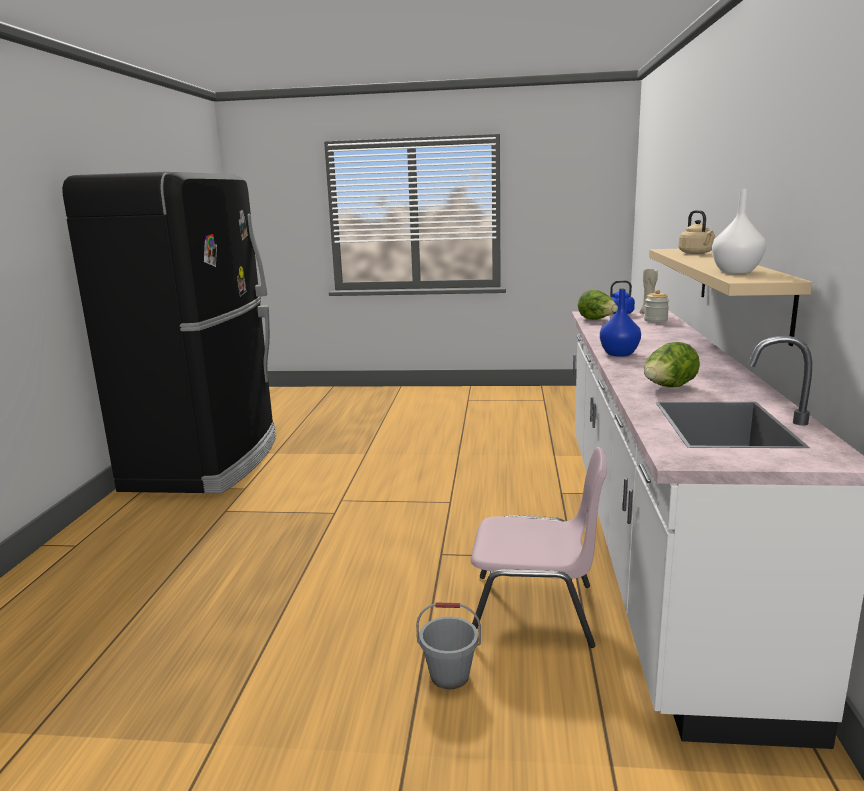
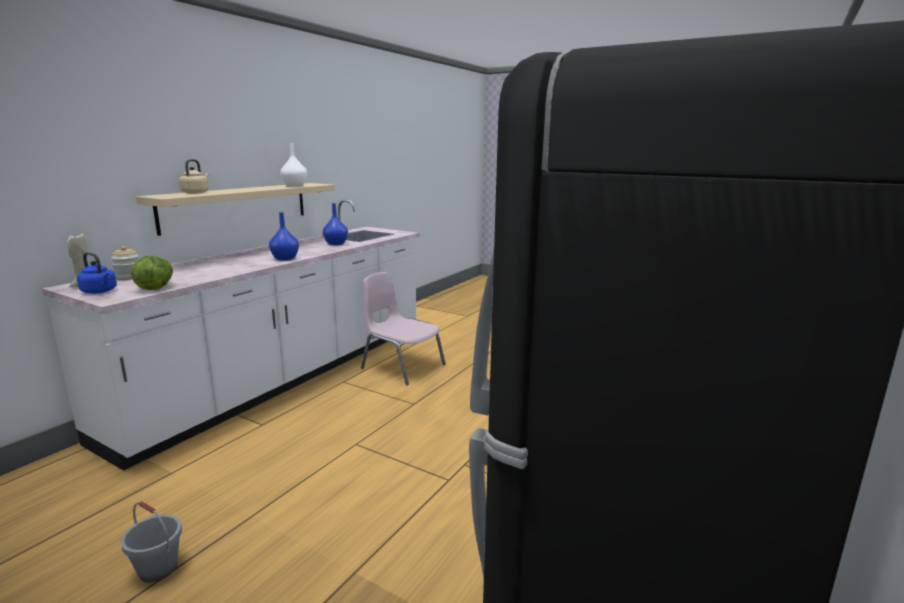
camera: 155 degrees left, 0 degrees up
grey bucket [416,603,481,689] -> grey bucket moved to [121,501,182,583]
lettuce [644,342,700,387] -> blue vase [323,203,348,245]

